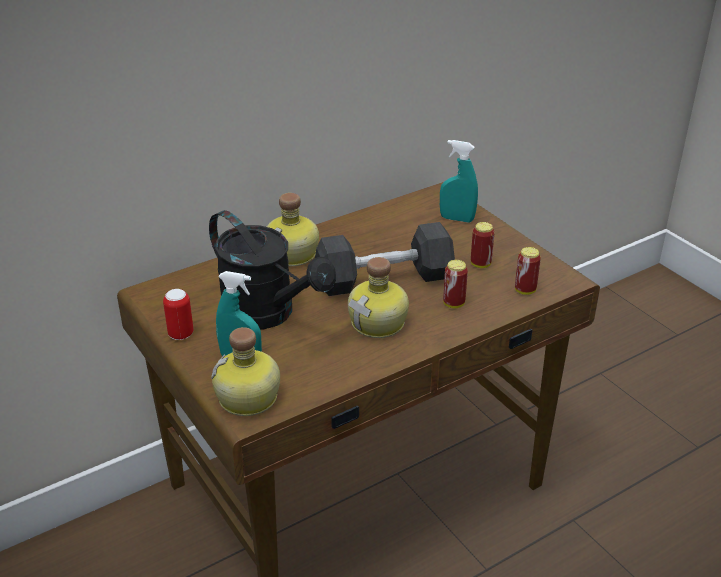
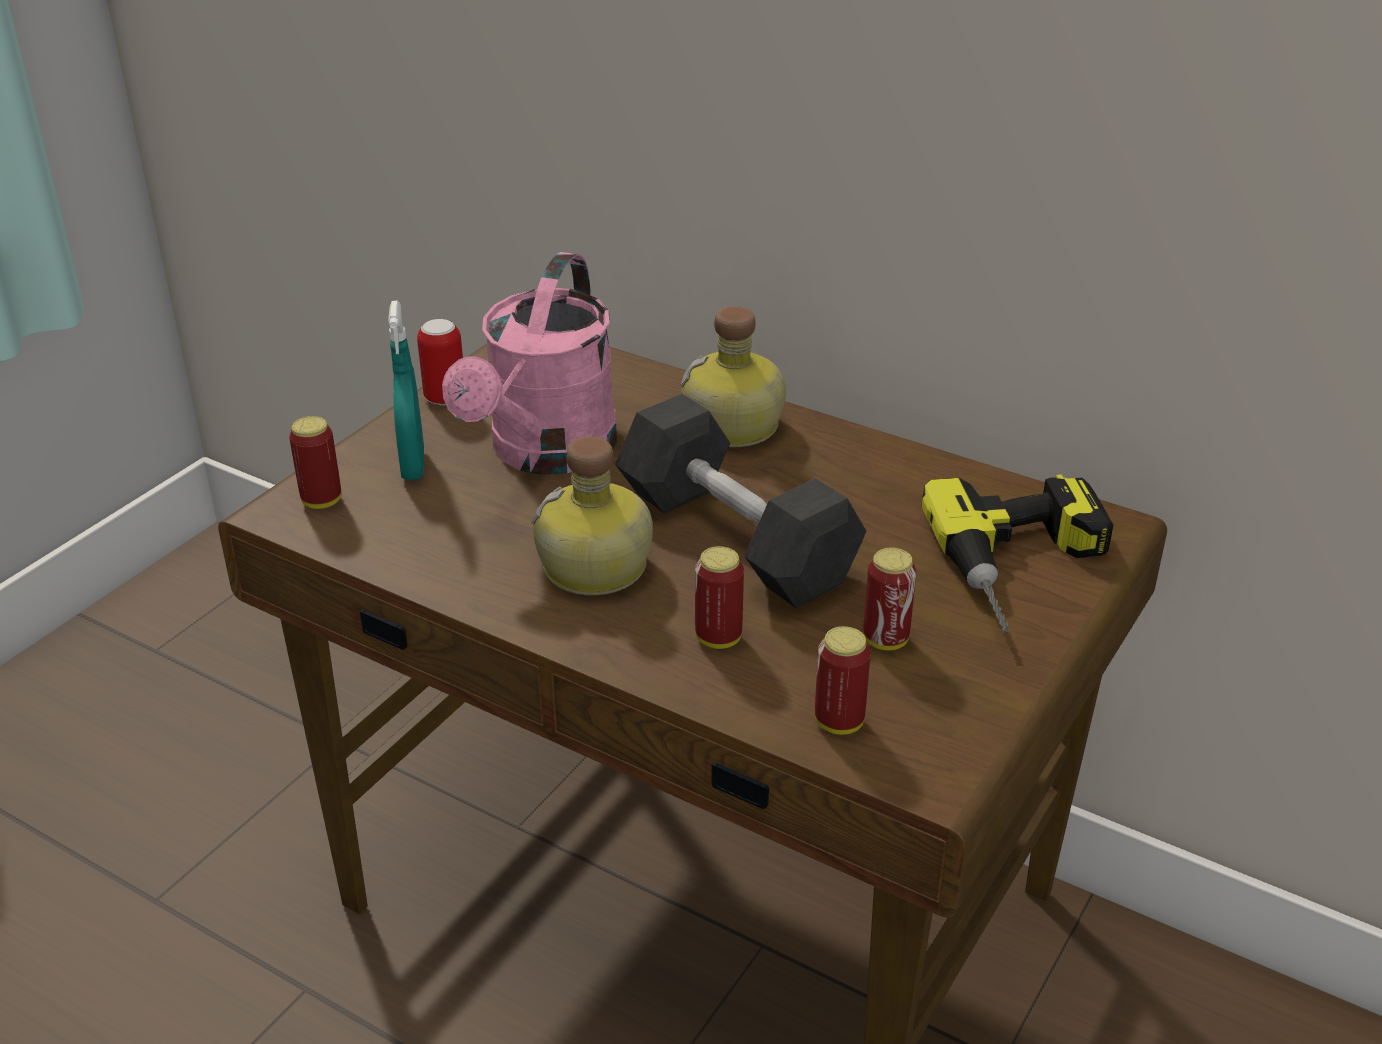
camera: 65 degrees right, 0 degrees up
black watering can [209,210,336,330] -> pink watering can [442,252,617,475]
bottle [211,327,280,416] -> can [289,416,341,509]
turquoise spray bottle [440,140,478,222] -> power drill [922,474,1114,633]

